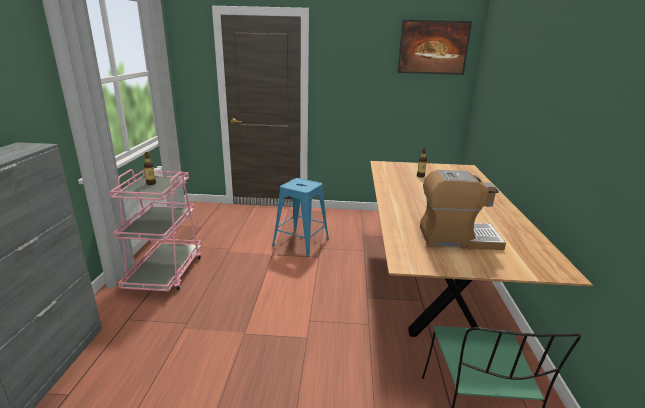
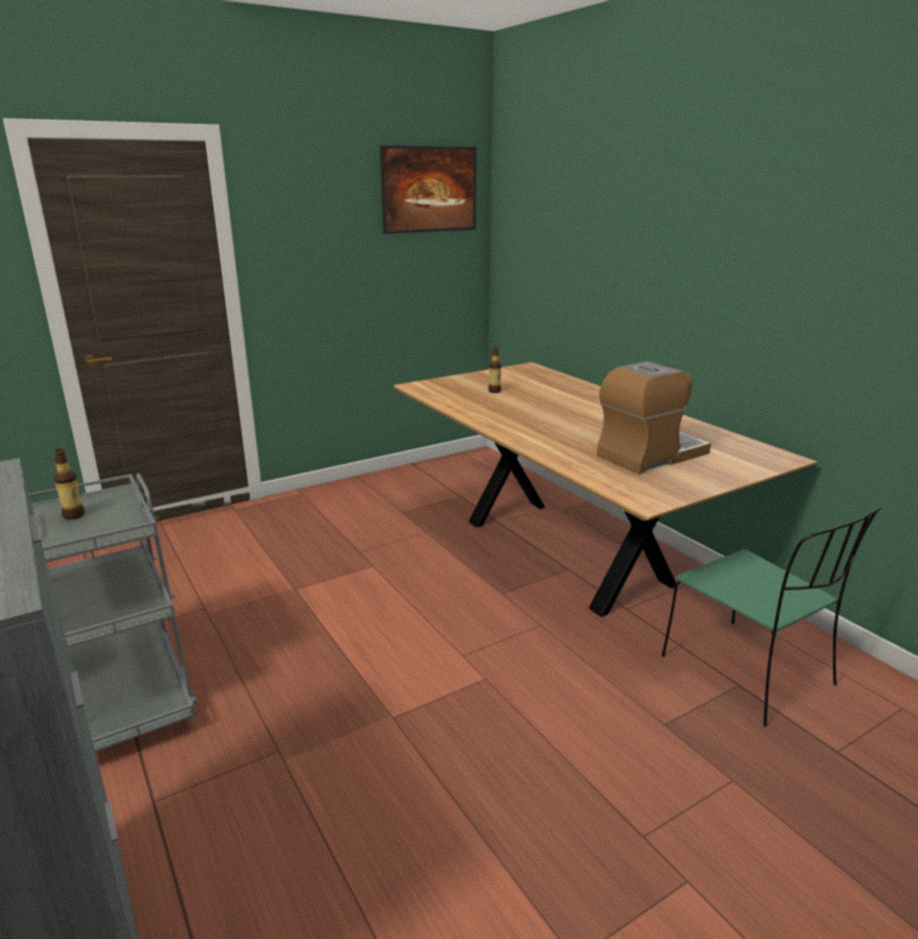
camera: 35 degrees left, 0 degrees up
pink cart [110,169,202,291] -> grey cart [29,473,197,752]
blue stool [272,178,329,257] -> none

